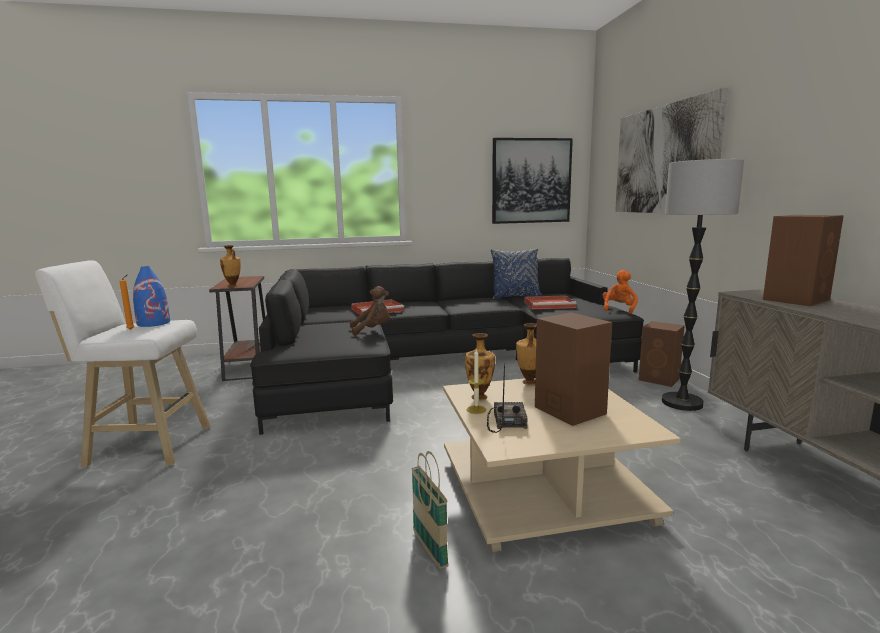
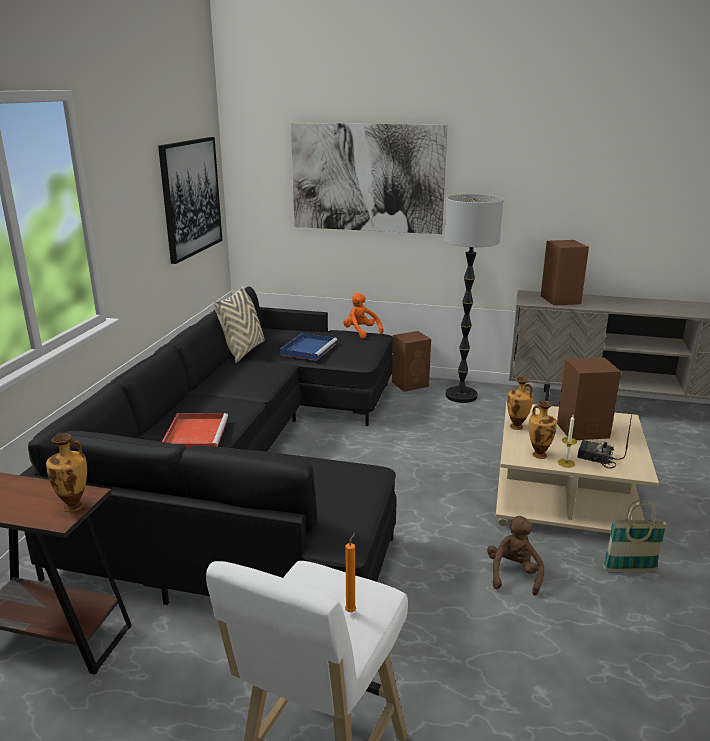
camera: 65 degrees left, 10 degrees up
blue vase [133,266,170,327] -> none
brown plush toy [350,286,390,336] -> brown plush toy moved to [487,516,544,595]
blue pillow [491,249,542,299] -> beige pillow [213,286,265,363]
red tray [525,295,576,309] -> blue tray [280,333,337,361]

